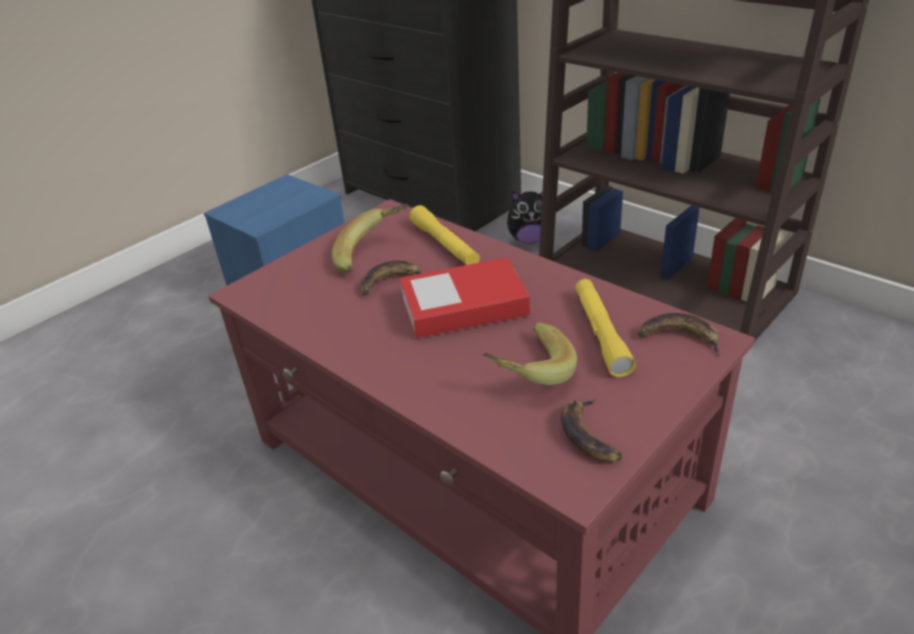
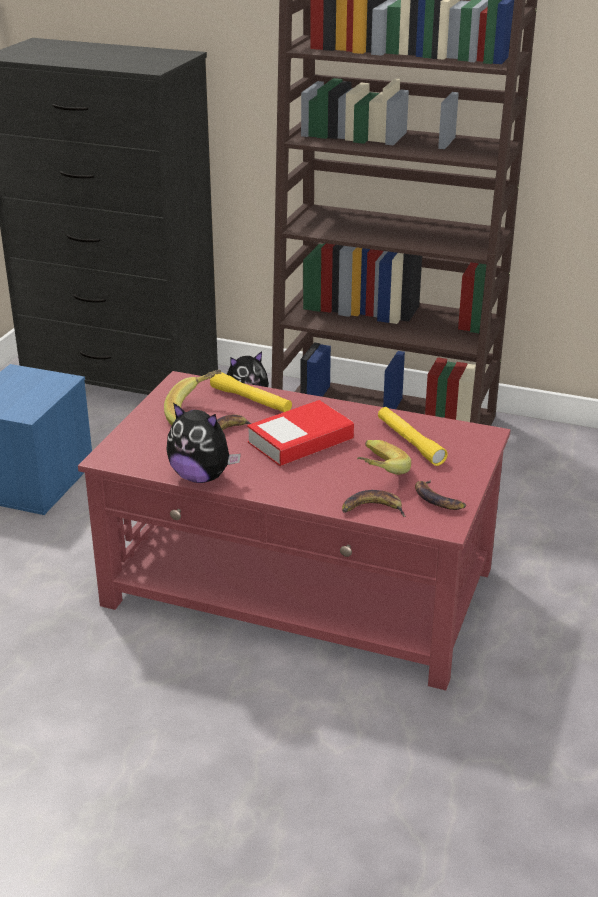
camera: 25 degrees left, 5 degrees down
banana [638,313,720,356] -> banana moved to [342,490,406,517]
none -> plush toy [166,403,241,483]

